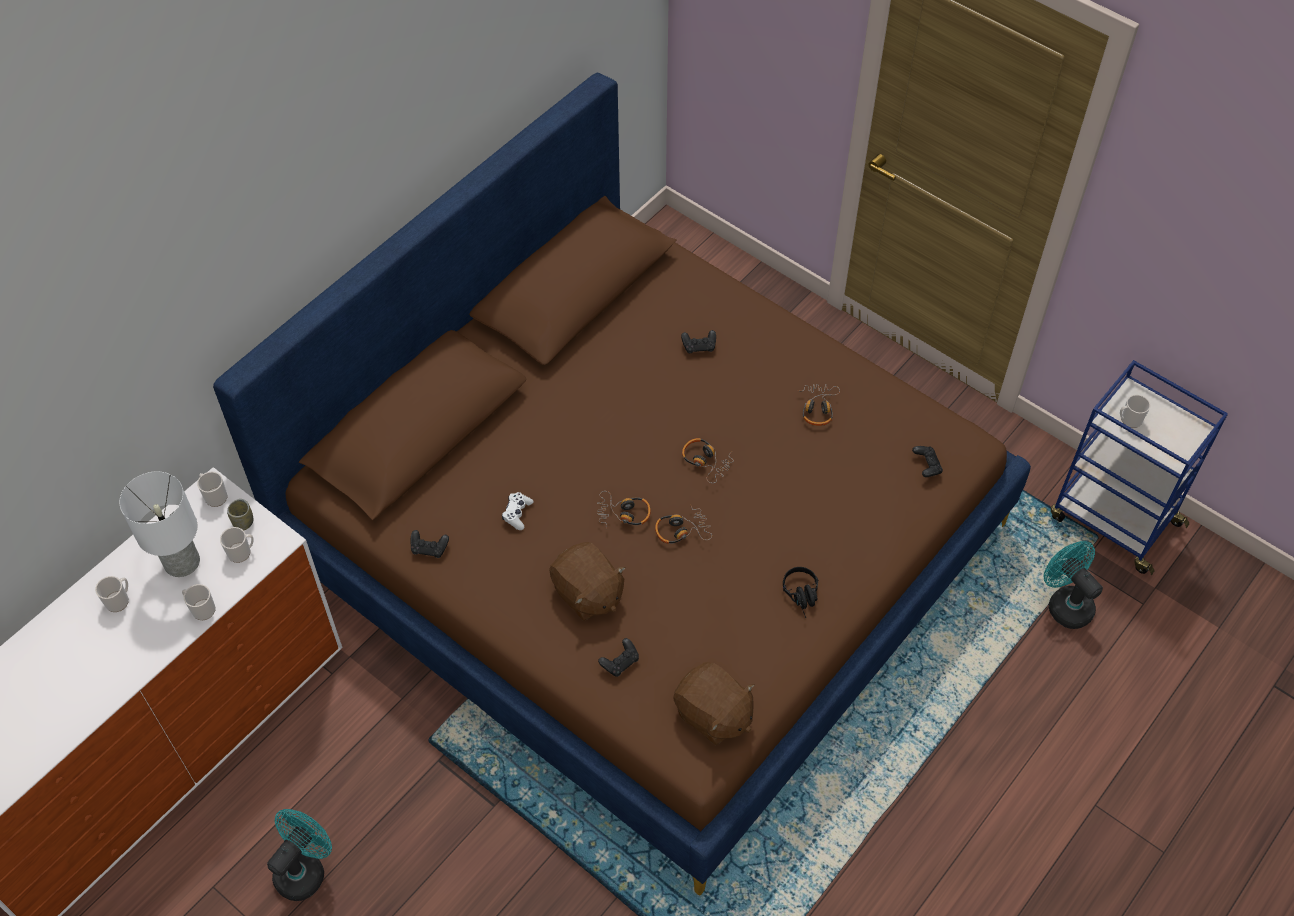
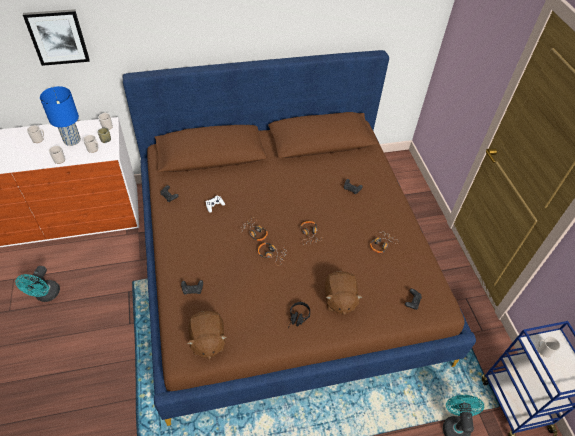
camera: 35 degrees right, 5 degrees down
white table lamp [119,472,200,577] -> blue table lamp [40,86,81,146]
turquoise fan [267,809,332,901] -> turquoise fan turned 120 degrees clockwise [15,266,60,302]
brown plush toy [549,542,626,621] -> brown plush toy moved to [325,271,363,315]
none -> picture [23,9,90,66]

